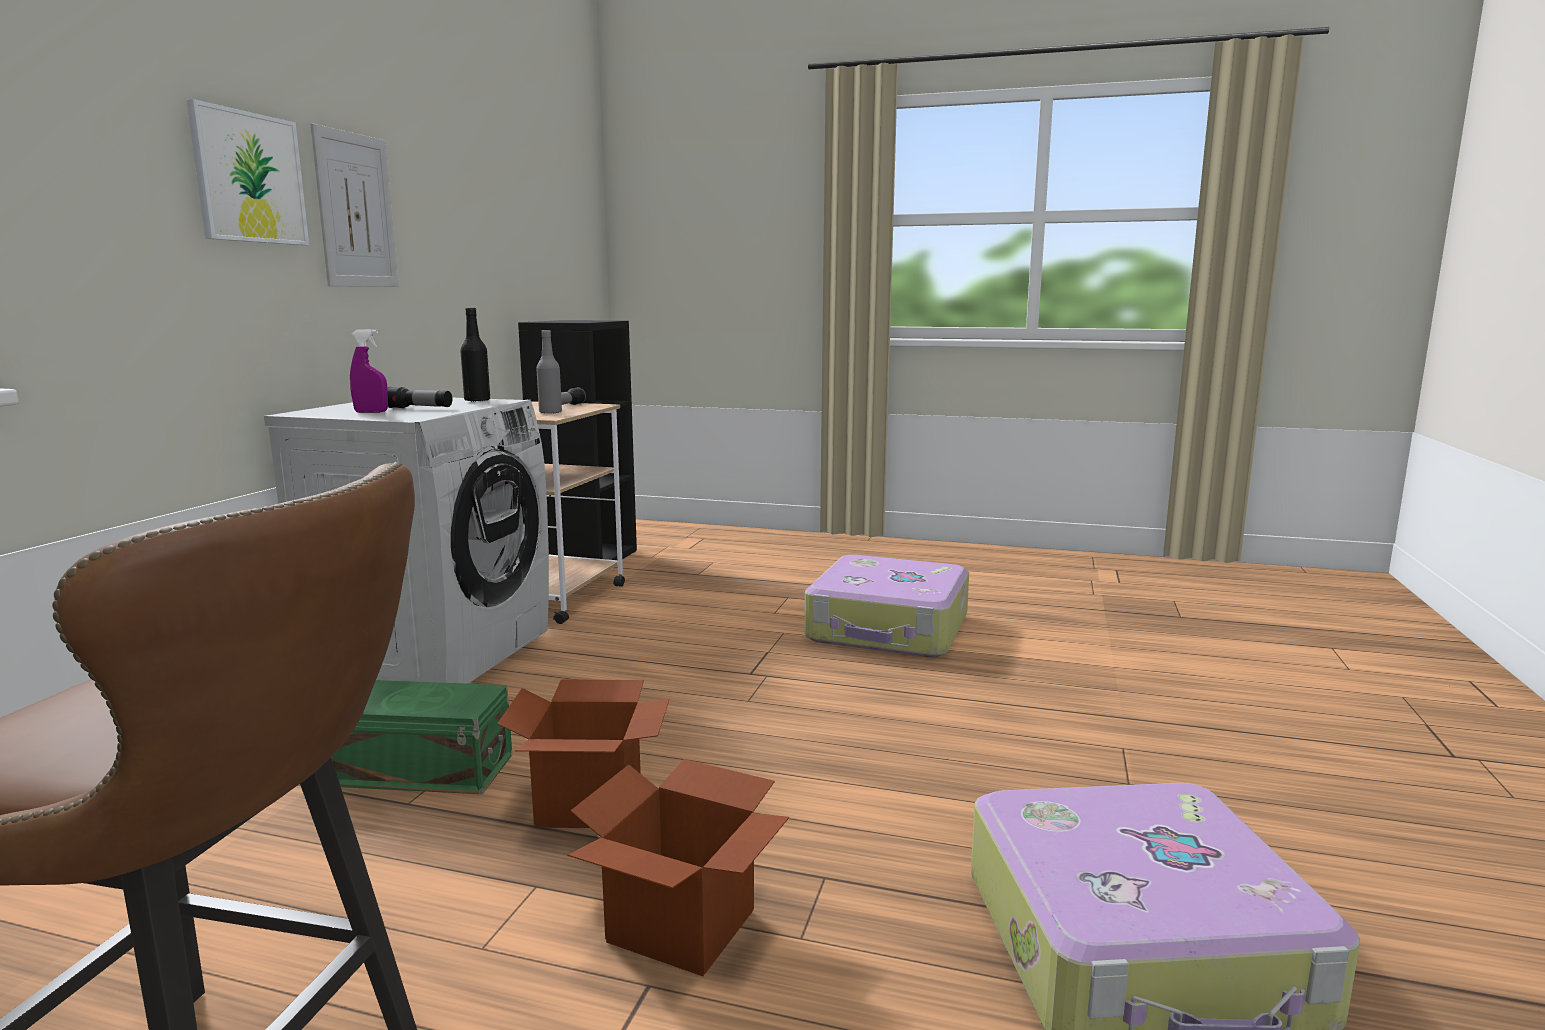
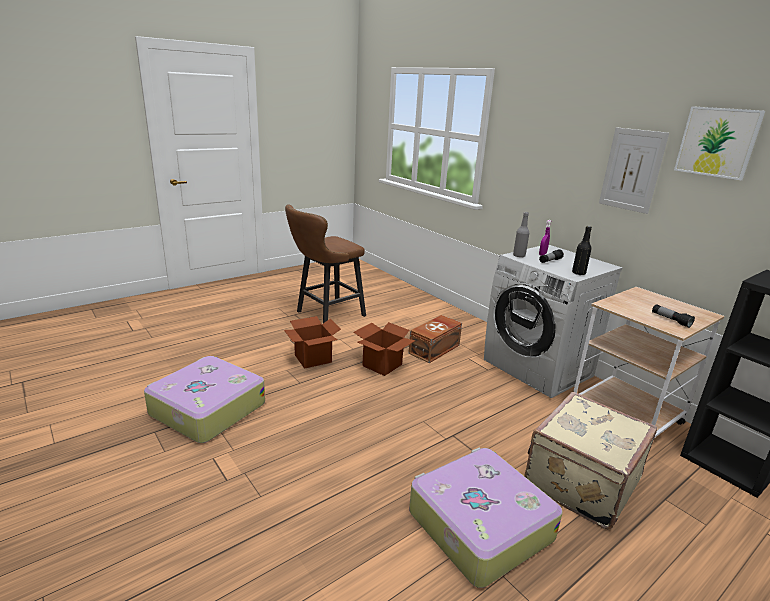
camera: 125 degrees right, 10 degrees up
picture [187,99,309,245] -> picture moved to [674,106,765,180]
green storage box [332,680,512,794] -> brown storage box [408,315,462,363]
grey bottle [536,330,562,414] -> grey bottle moved to [513,212,529,257]
none -> beige suitcase [524,392,657,529]

